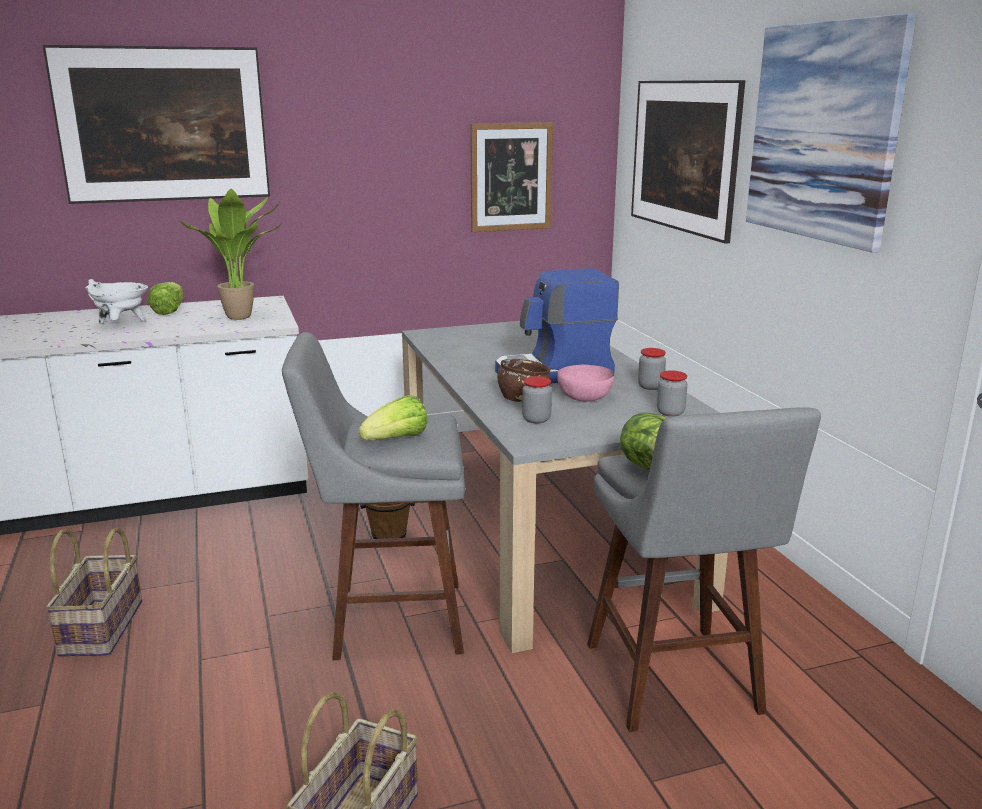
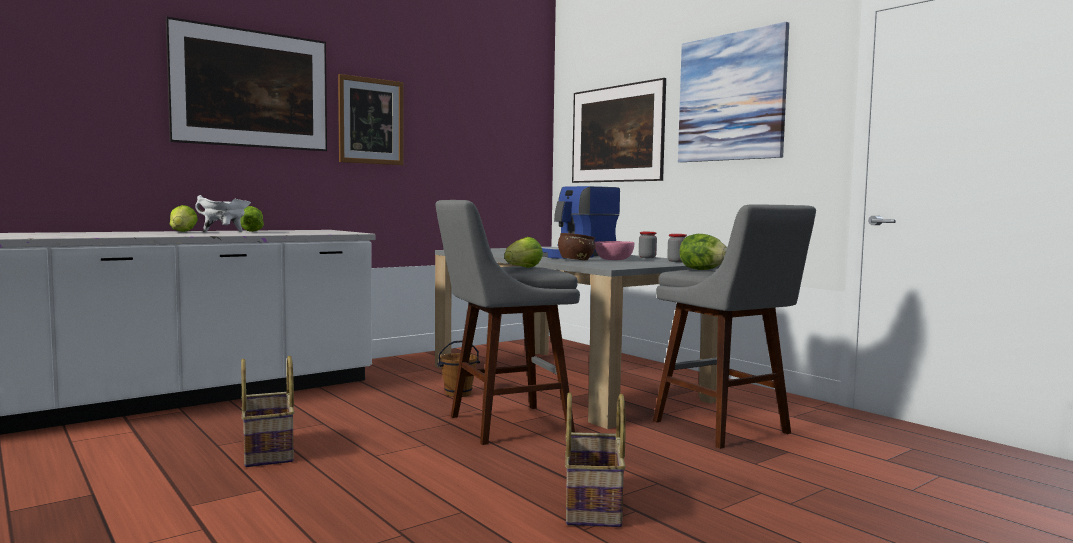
camera: 20 degrees left, 15 degrees down
potted plant [180,189,282,320] -> none
picture [470,122,553,232] -> picture moved to [338,74,404,165]
jar [522,376,552,423] -> none
none -> lettuce [170,205,198,232]

